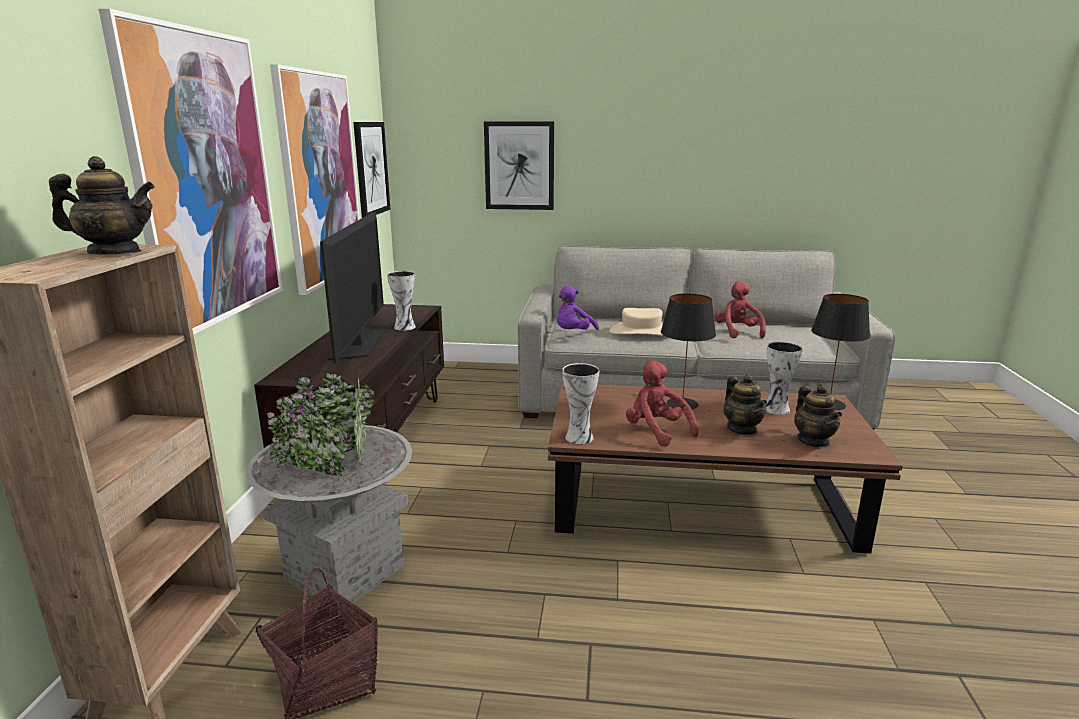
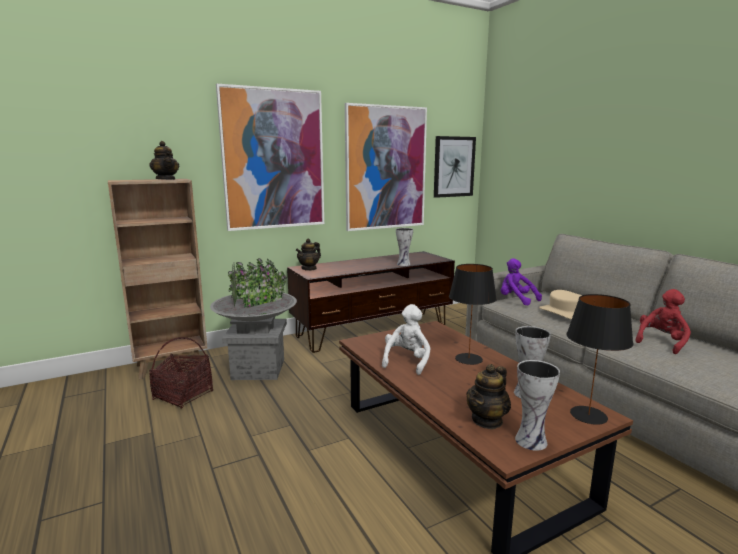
camera: 55 degrees right, 5 degrees down
television [320,212,385,363] -> none
picture [484,121,554,210] -> none
purple plush toy [557,286,599,330] -> purple plush toy turned 45 degrees clockwise [501,258,542,306]
vase [562,363,599,444] -> vase moved to [515,360,560,451]
red plush toy [626,360,700,447] -> white plush toy [382,304,430,375]
teapot [723,374,767,435] -> teapot moved to [296,238,321,271]

